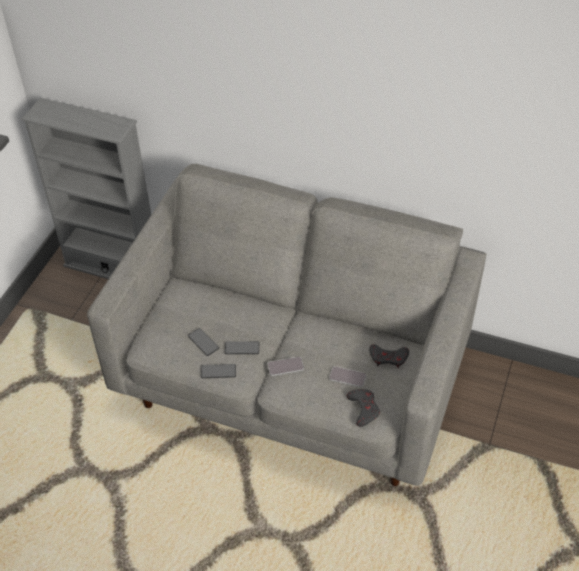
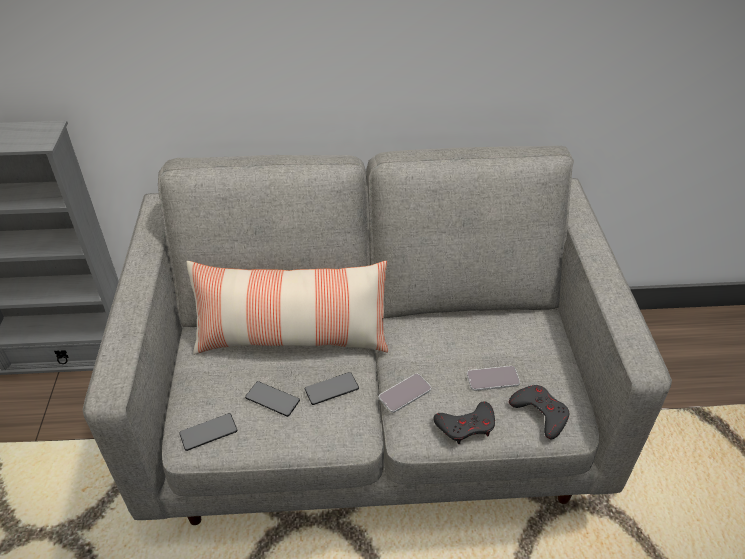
camera: 25 degrees left, 5 degrees down
phone [201,364,236,378] -> phone moved to [179,413,237,451]
grey game controller [369,344,409,368] -> grey game controller moved to [433,401,495,444]
none -> pillow [187,261,388,355]

